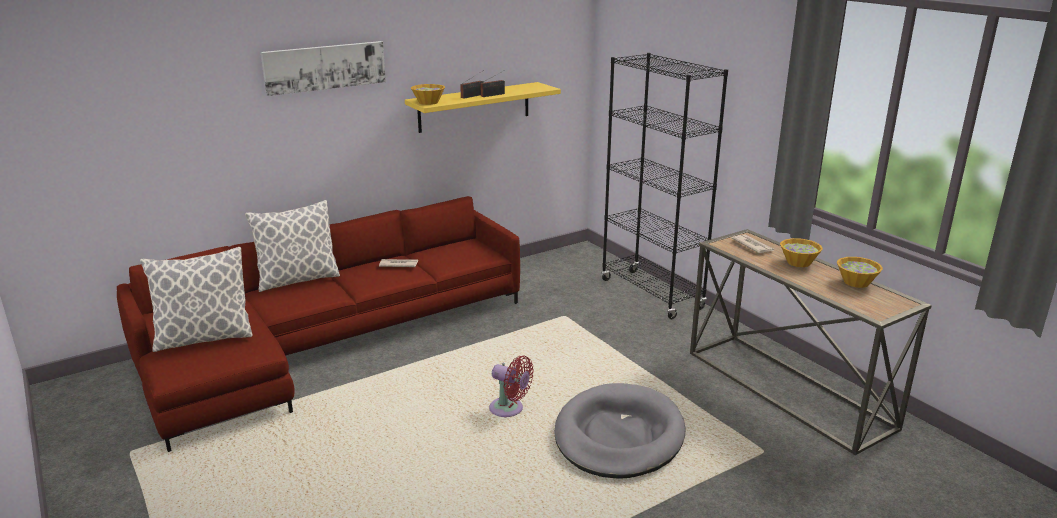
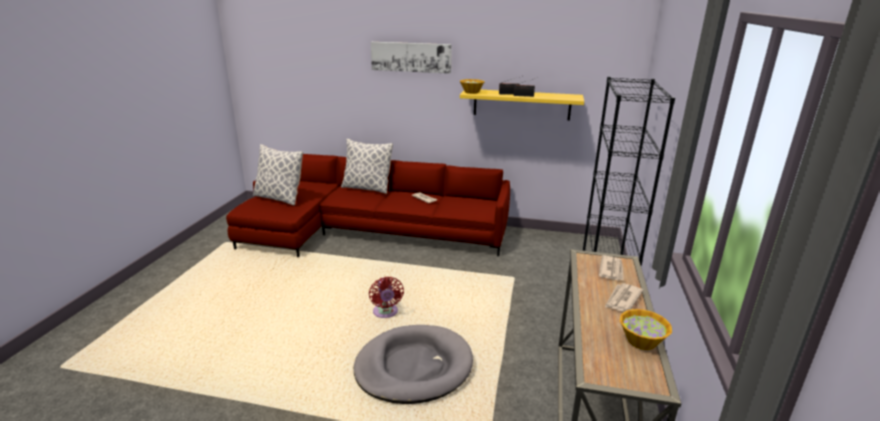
camera: 45 degrees right, 0 degrees up
bowl [780,238,823,267] -> newspaper [605,283,643,312]

